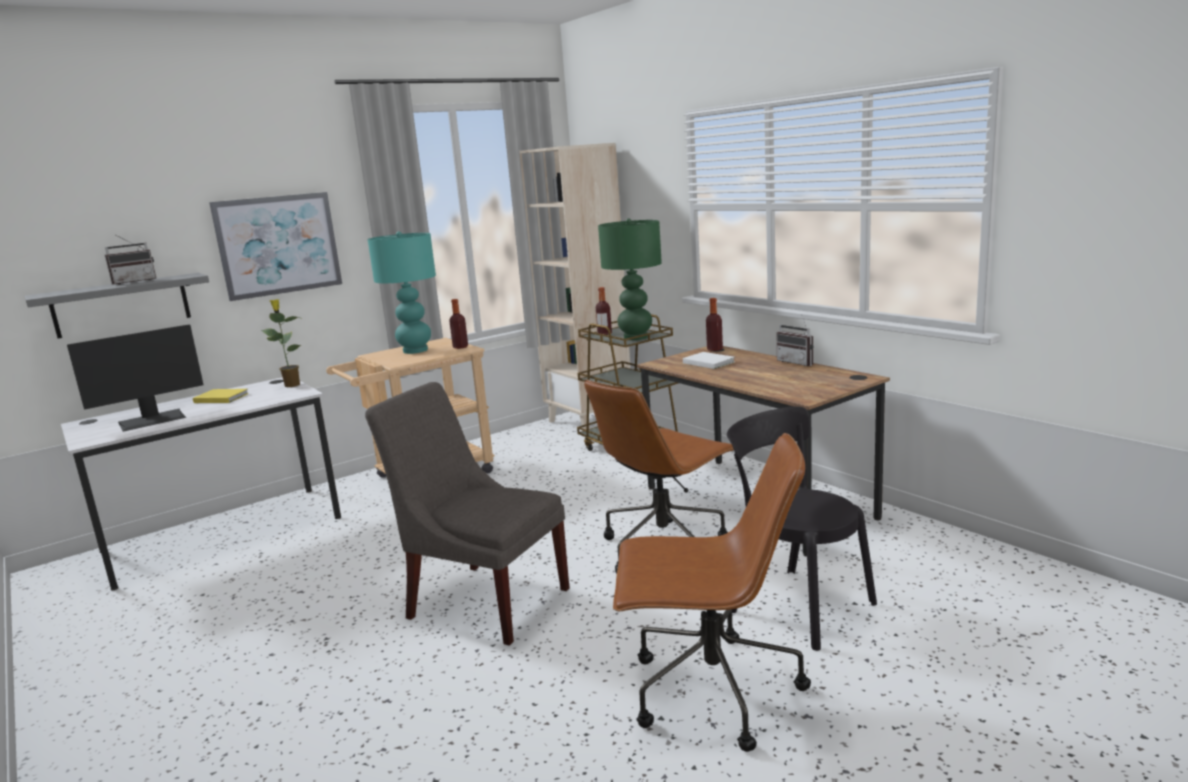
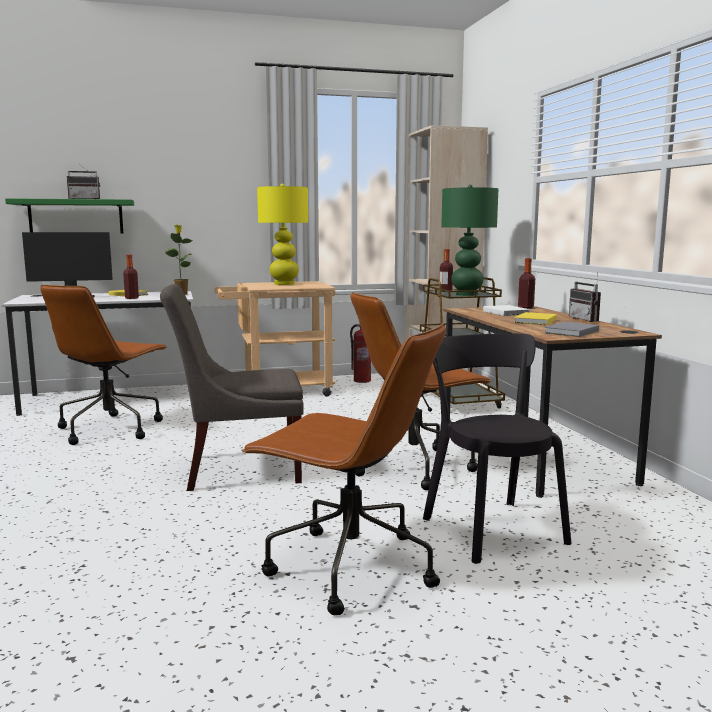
camera: 20 degrees right, 5 degrees down
grey shelf [25,273,209,339] -> green shelf [5,198,134,233]
picture [209,192,342,301] -> none
grey chair [365,382,570,646] -> grey chair turned 60 degrees counterclockwise [160,284,304,491]
turquoise table lamp [368,232,436,354] -> yellow table lamp [257,184,308,285]
bottle [449,299,468,349] -> bottle moved to [123,254,139,299]
none -> brown office chair [40,285,167,445]
none -> fire extinguisher [350,324,371,383]
none -> yellow book [514,312,557,325]
none -> grey book [544,322,599,337]

